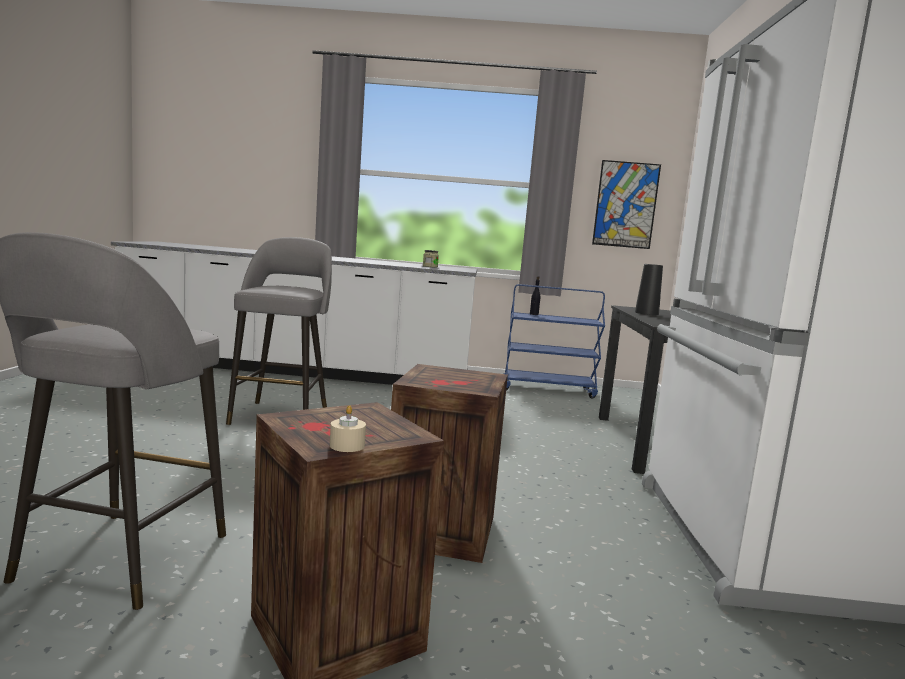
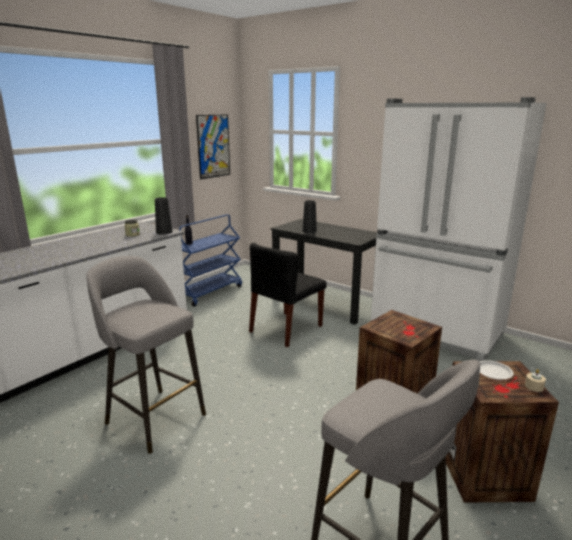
camera: 55 degrees left, 10 degrees up
none -> black vase [155,197,173,234]
none -> black chair [249,243,327,347]
none -> white plate [480,360,513,380]

